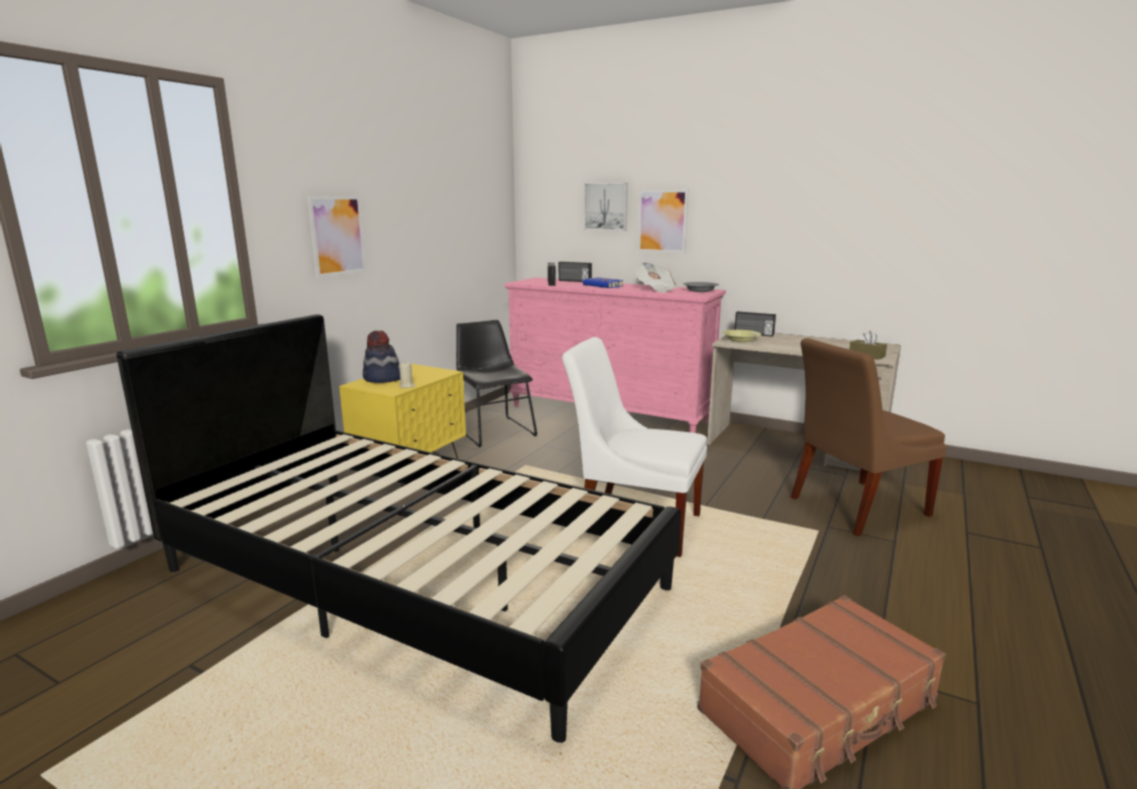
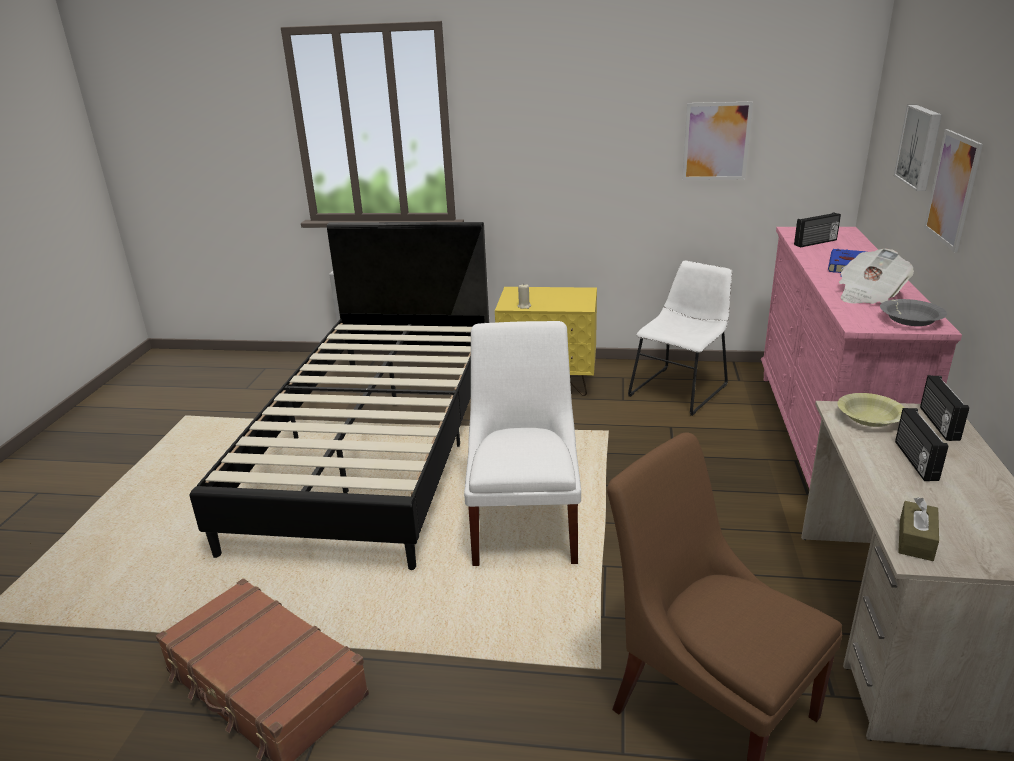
camera: 70 degrees right, 10 degrees up
picture [307,196,367,278] -> picture moved to [682,101,753,180]
hat [363,331,400,383] -> none
black chair [456,320,537,448] -> white chair [628,261,732,416]
radio [559,261,592,282] -> radio moved to [895,408,948,481]

